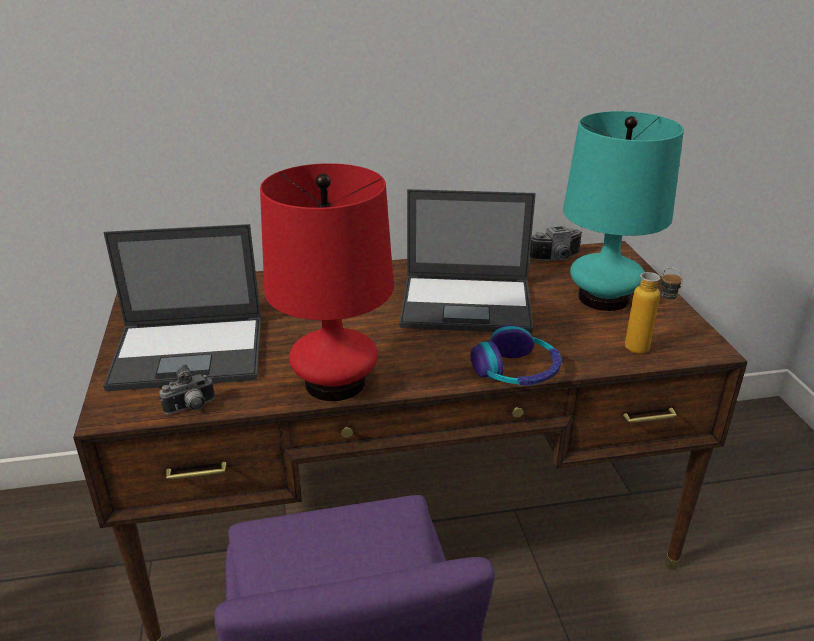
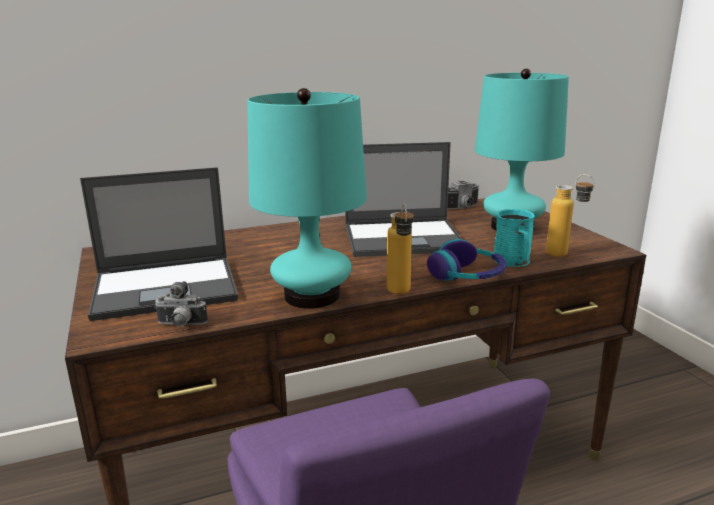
camera: 10 degrees left, 10 degrees down
camera [159,365,215,414] -> camera turned 45 degrees clockwise [154,281,208,327]
red table lamp [260,163,394,401] -> turquoise table lamp [247,88,367,309]
none -> bottle [387,203,414,294]
none -> turquoise mug [494,209,535,267]

